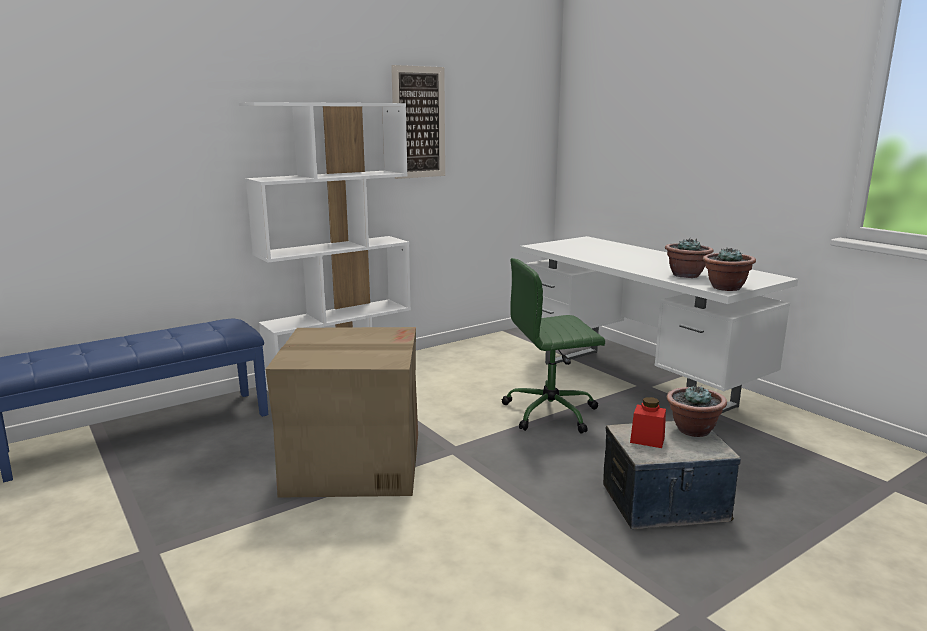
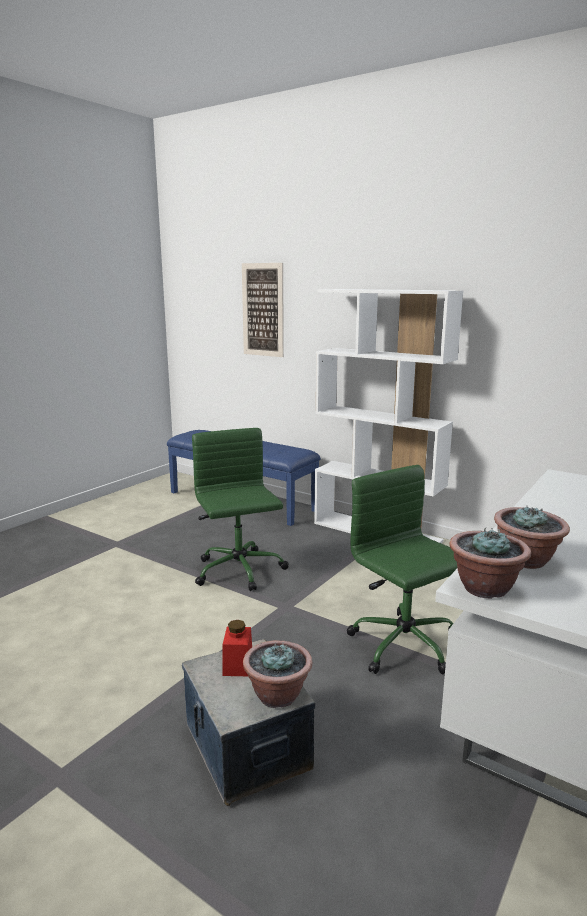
camera: 70 degrees right, 0 degrees up
cardboard box [266,327,418,498] -> green office chair [192,428,289,591]
picture [391,65,445,179] -> picture moved to [242,263,284,357]

